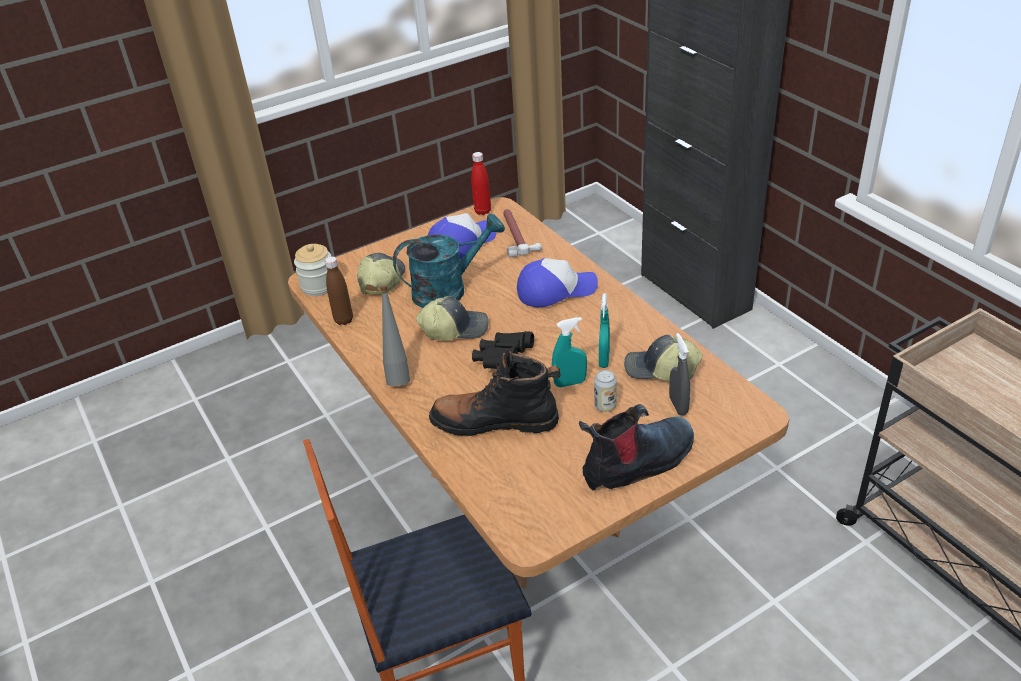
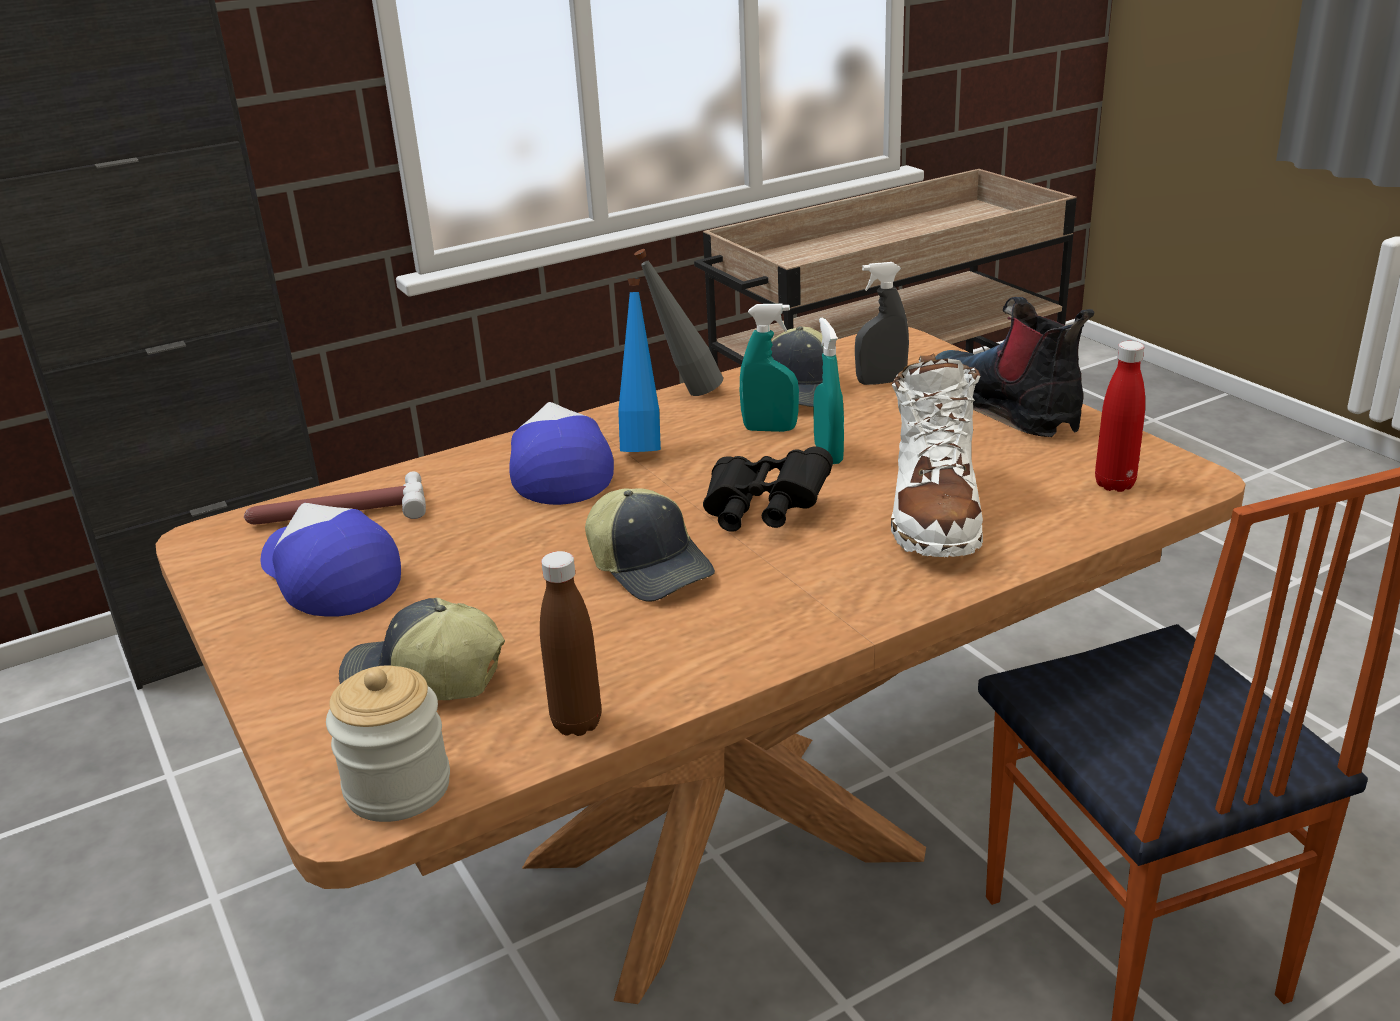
camera: 90 degrees left, 10 degrees down
grey bottle [380,286,410,386] -> grey bottle moved to [634,249,723,396]
turquoise watering can [393,213,505,308] -> none
cap [416,296,489,341] -> cap turned 150 degrees clockwise [585,488,715,602]
black boot [429,349,561,436] -> white boot [891,354,983,557]
red bottle [471,152,491,215] -> red bottle moved to [1095,341,1145,492]
can [594,370,617,412] -> none
none -> blue bottle [618,278,661,452]

